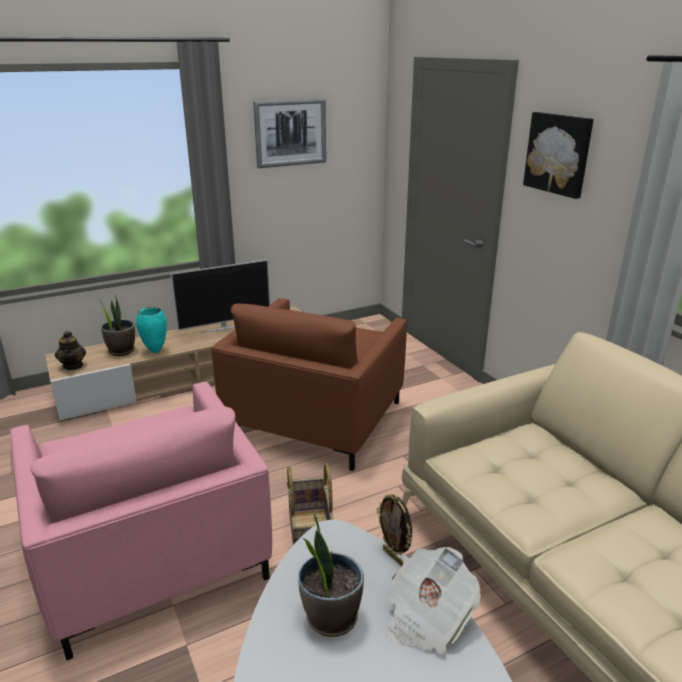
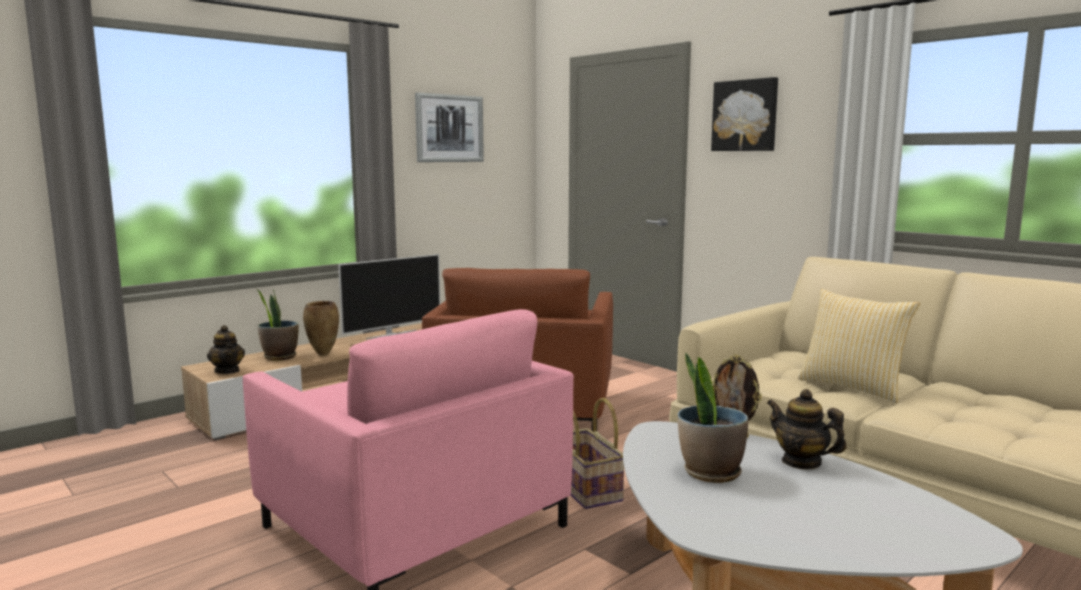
camera: 15 degrees left, 15 degrees down
turquoise vase [136,307,167,353] -> brown vase [303,301,339,356]
newspaper [387,547,481,654] -> teapot [767,389,847,470]
none -> pillow [798,289,920,403]

